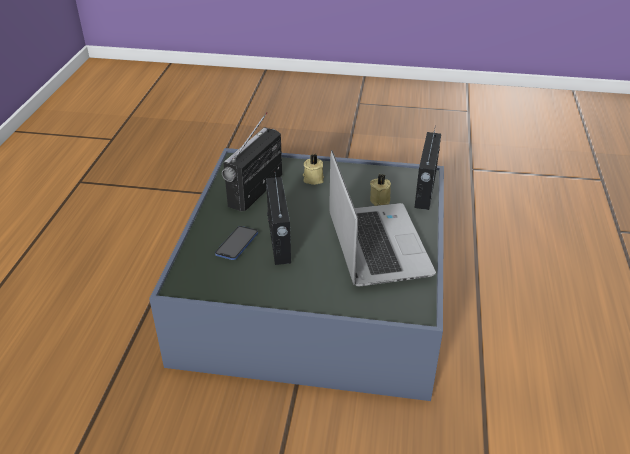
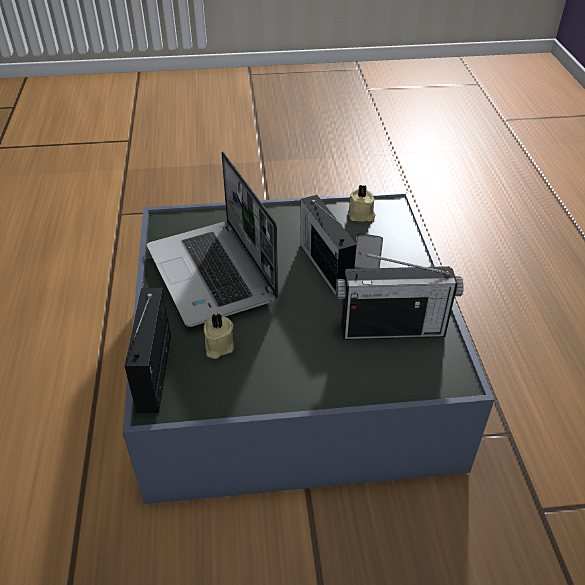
camera: 165 degrees right, 5 degrees up
radio [222,112,282,211] -> radio turned 75 degrees clockwise [336,252,464,340]
beige candle [303,154,324,185] -> beige candle moved to [348,185,375,222]

